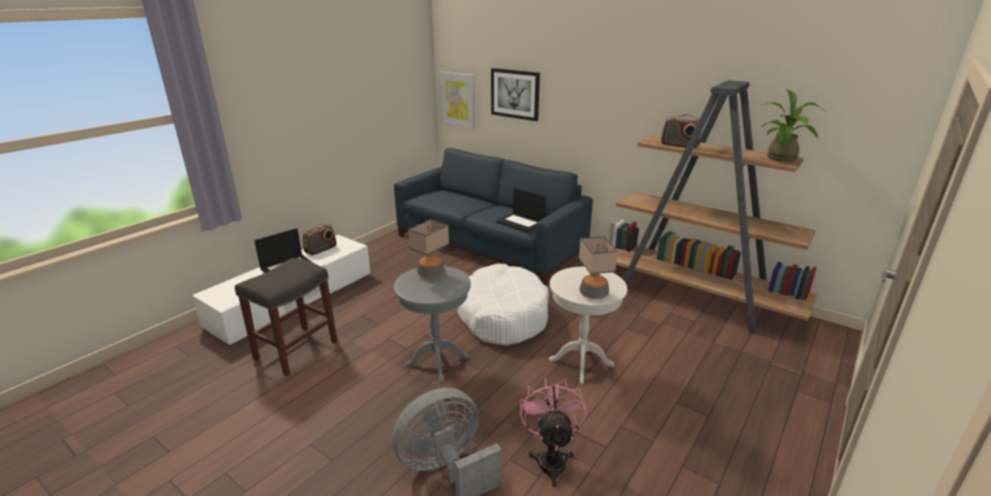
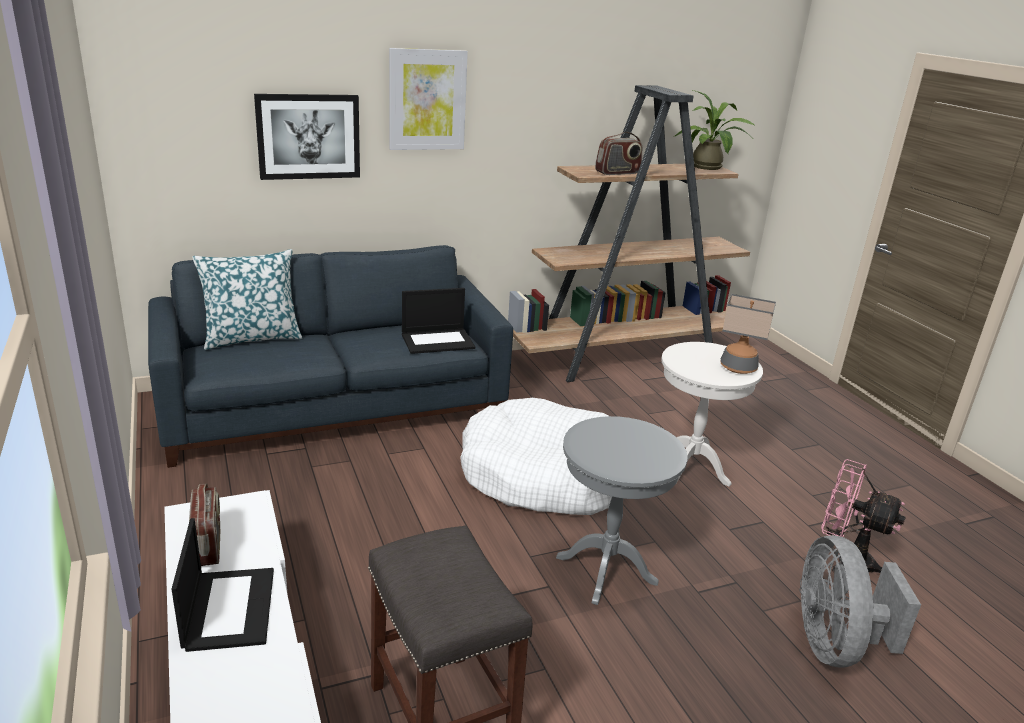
camera: 60 degrees left, 0 degrees up
table lamp [408,219,449,279] -> none
picture [440,72,475,129] -> picture moved to [389,48,468,150]
none -> pillow [192,249,302,350]

